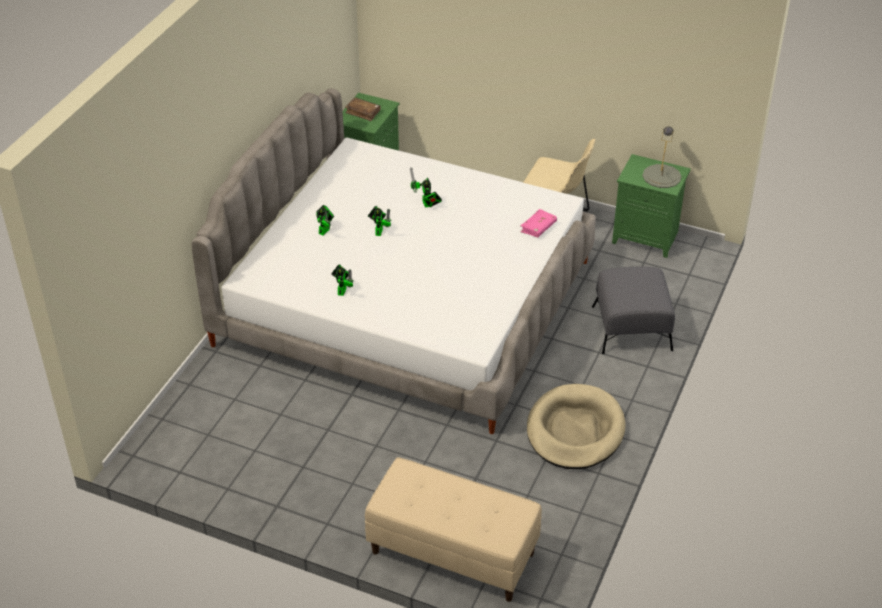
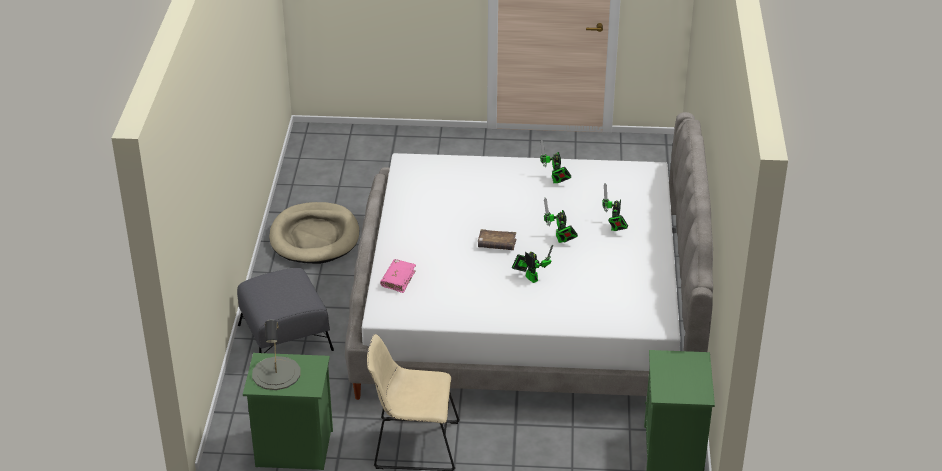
camera: 160 degrees right, 5 degrees down
brown book [345,97,381,121] -> brown book moved to [478,229,516,250]
beige bench [365,457,542,602] -> none

